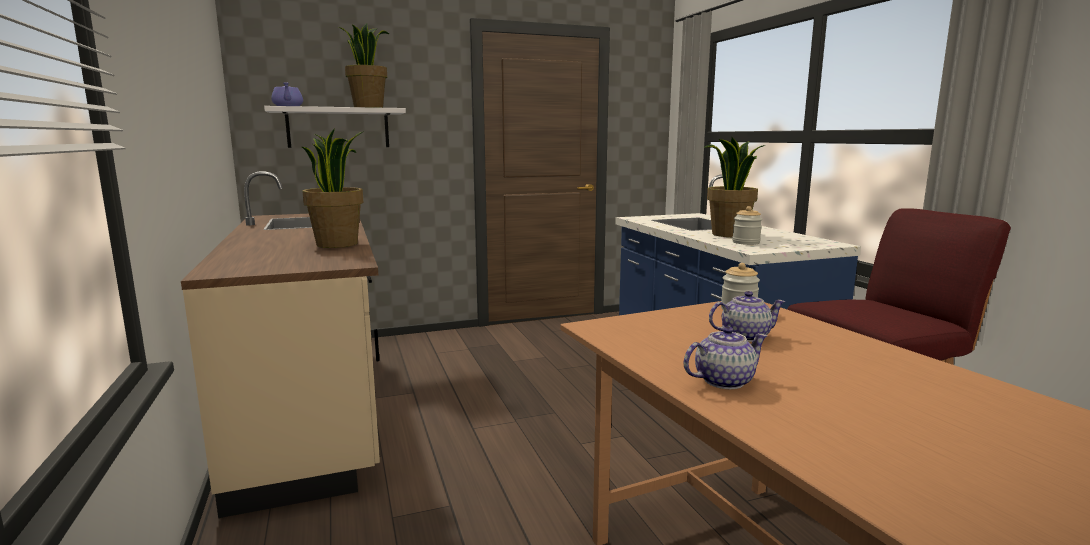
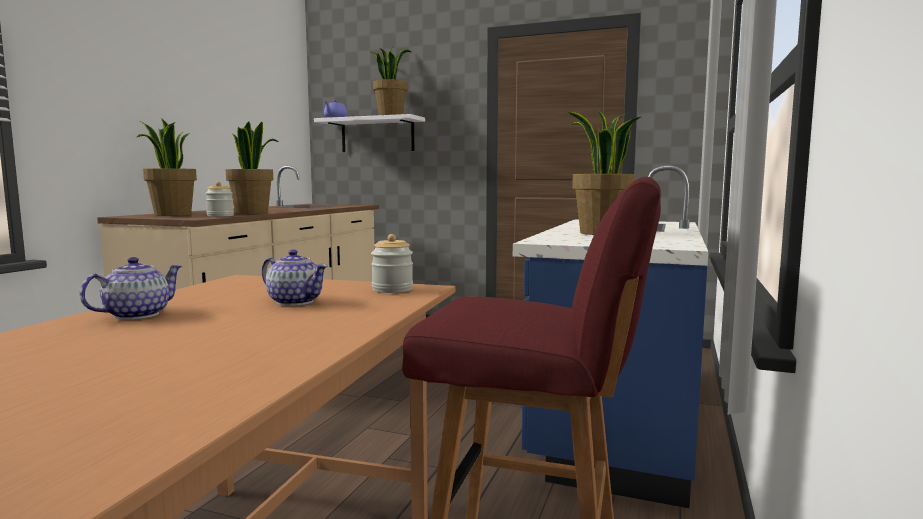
camera: 40 degrees right, 5 degrees down
teapot [683,326,767,389] -> teapot turned 75 degrees counterclockwise [80,257,182,320]
jar [732,206,762,245] -> jar moved to [205,181,234,217]
none -> potted plant [137,119,197,216]

